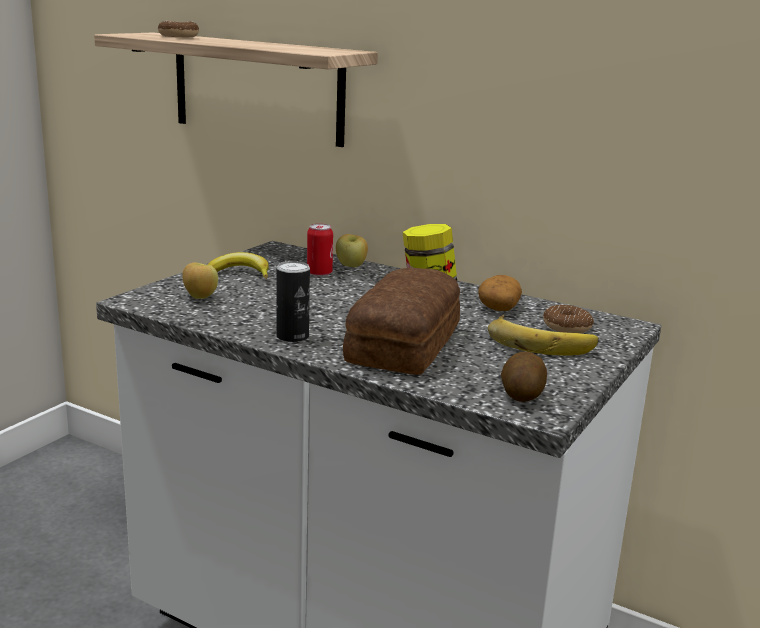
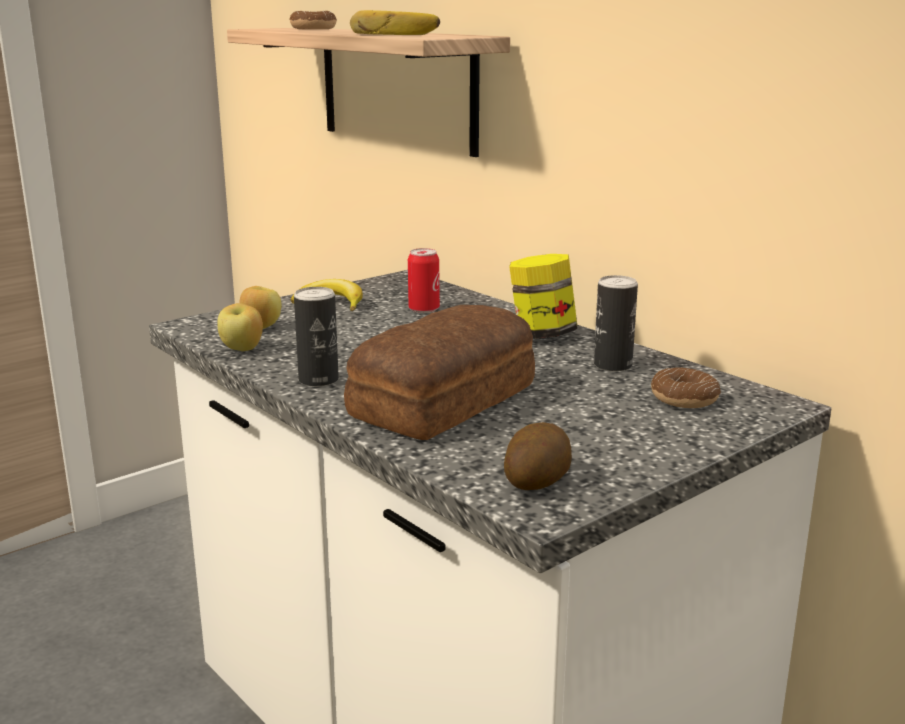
camera: 20 degrees right, 0 degrees up
apple [336,234,368,268] -> apple moved to [217,303,263,351]
potato [478,275,522,311] -> can [594,275,638,371]
banana [488,315,599,356] -> banana moved to [350,10,440,35]

